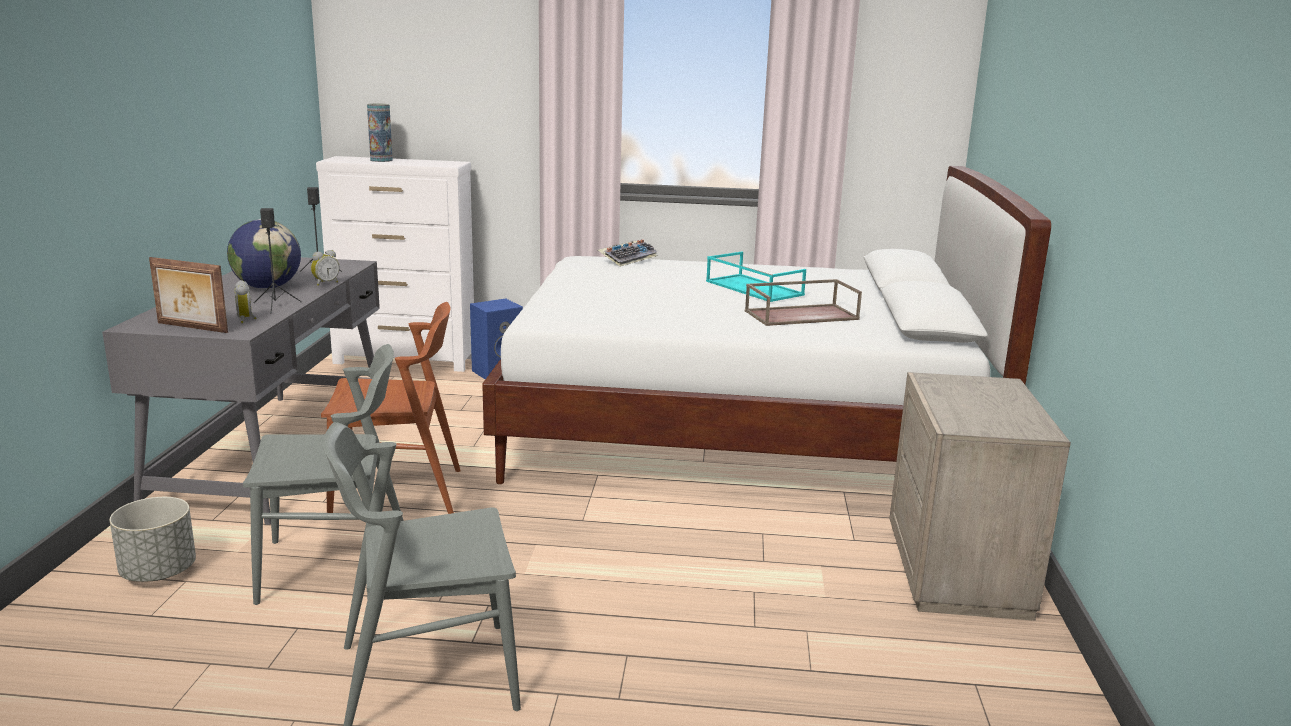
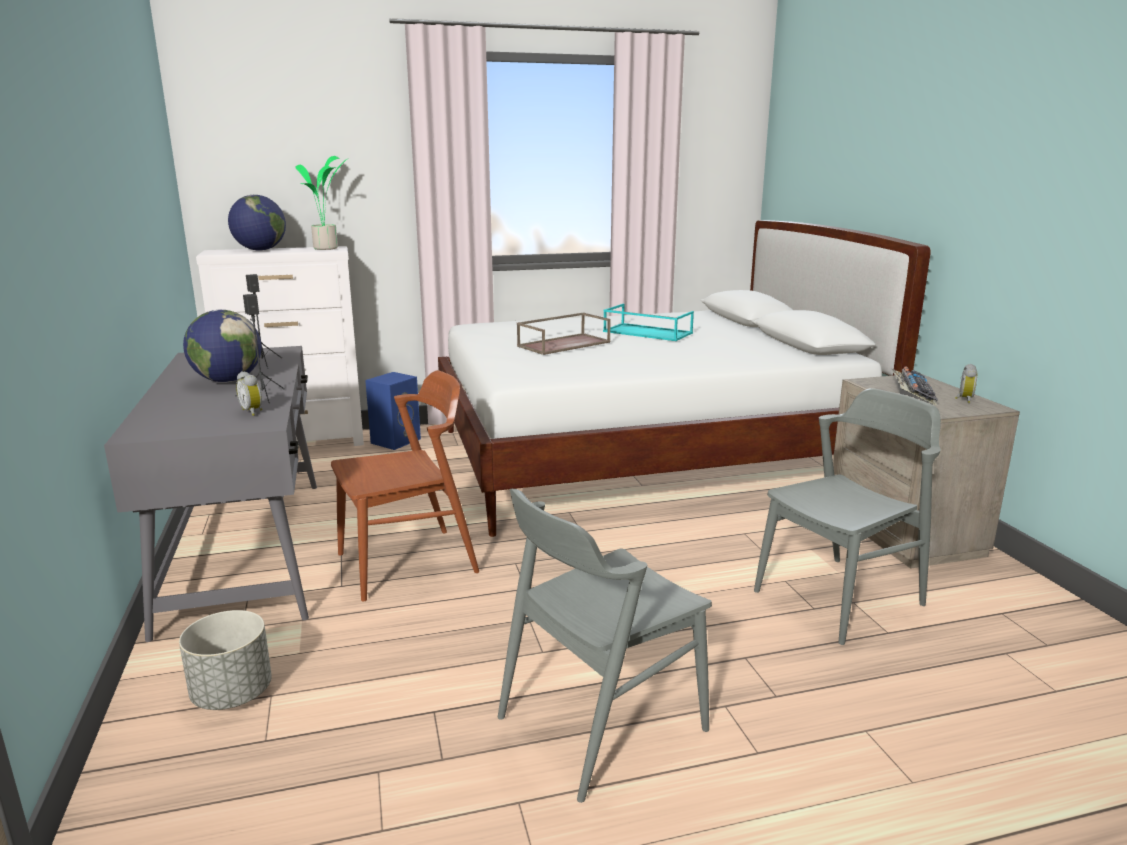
camera: 20 degrees left, 0 degrees up
picture frame [149,257,228,333] -> none
grey chair [243,344,404,605] -> grey chair moved to [754,388,941,645]
alarm clock [311,250,340,286] -> alarm clock moved to [955,364,977,403]
vase [367,103,393,162] -> globe [228,195,286,251]
keyboard [598,239,658,267] -> keyboard moved to [891,366,938,406]
brown tray [745,279,862,326] -> brown tray moved to [517,312,611,355]
none -> potted plant [295,156,347,250]

